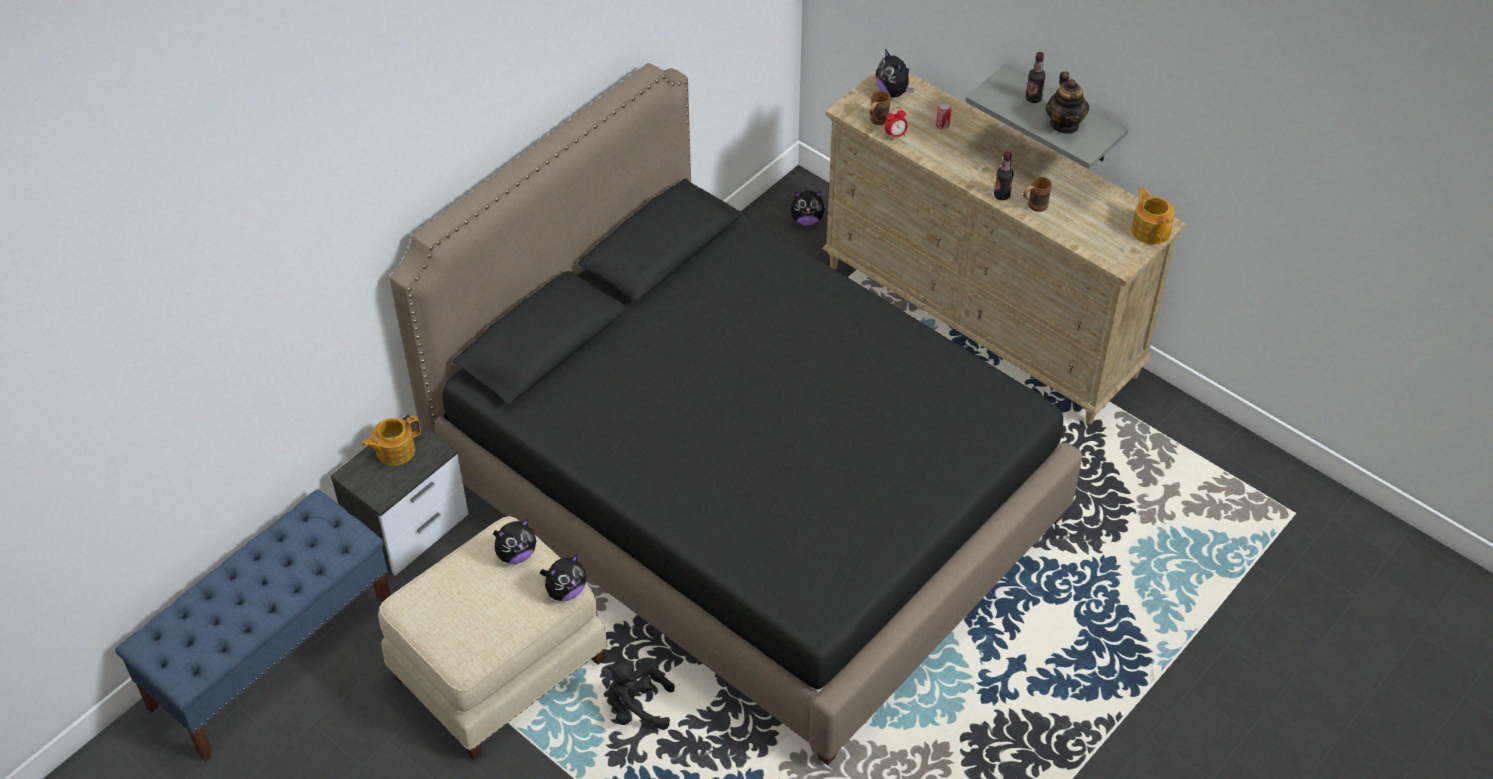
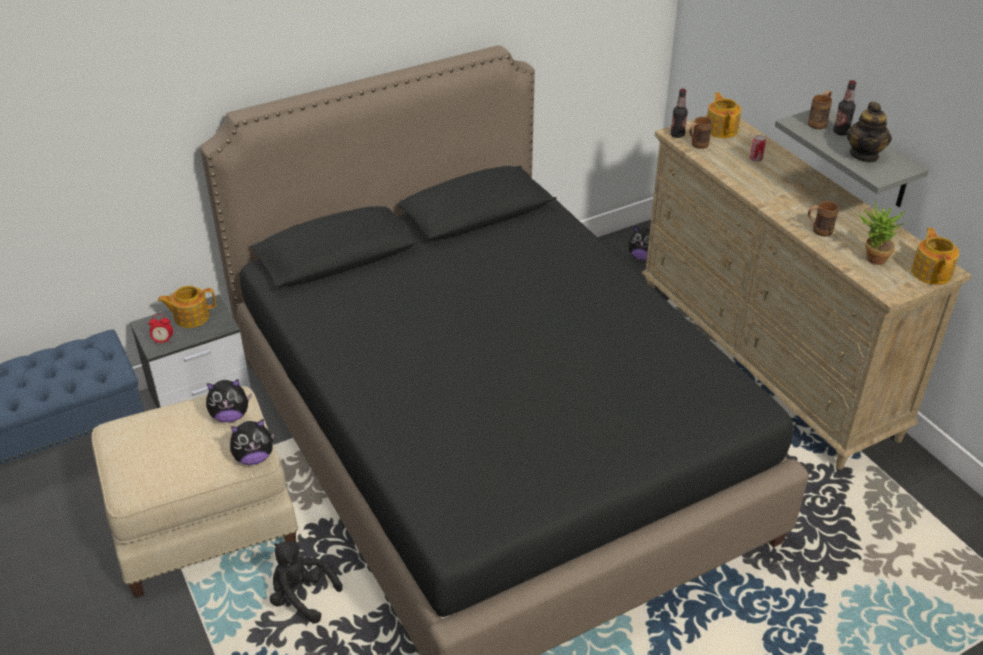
camera: 20 degrees right, 10 degrees down
plush toy [876,49,914,98] -> teapot [707,92,741,138]
alarm clock [884,107,908,141] -> alarm clock moved to [149,314,173,345]
bottle [994,151,1013,200] -> bottle moved to [670,89,688,138]
none -> brown mug [808,91,832,129]
none -> potted plant [859,201,905,265]

